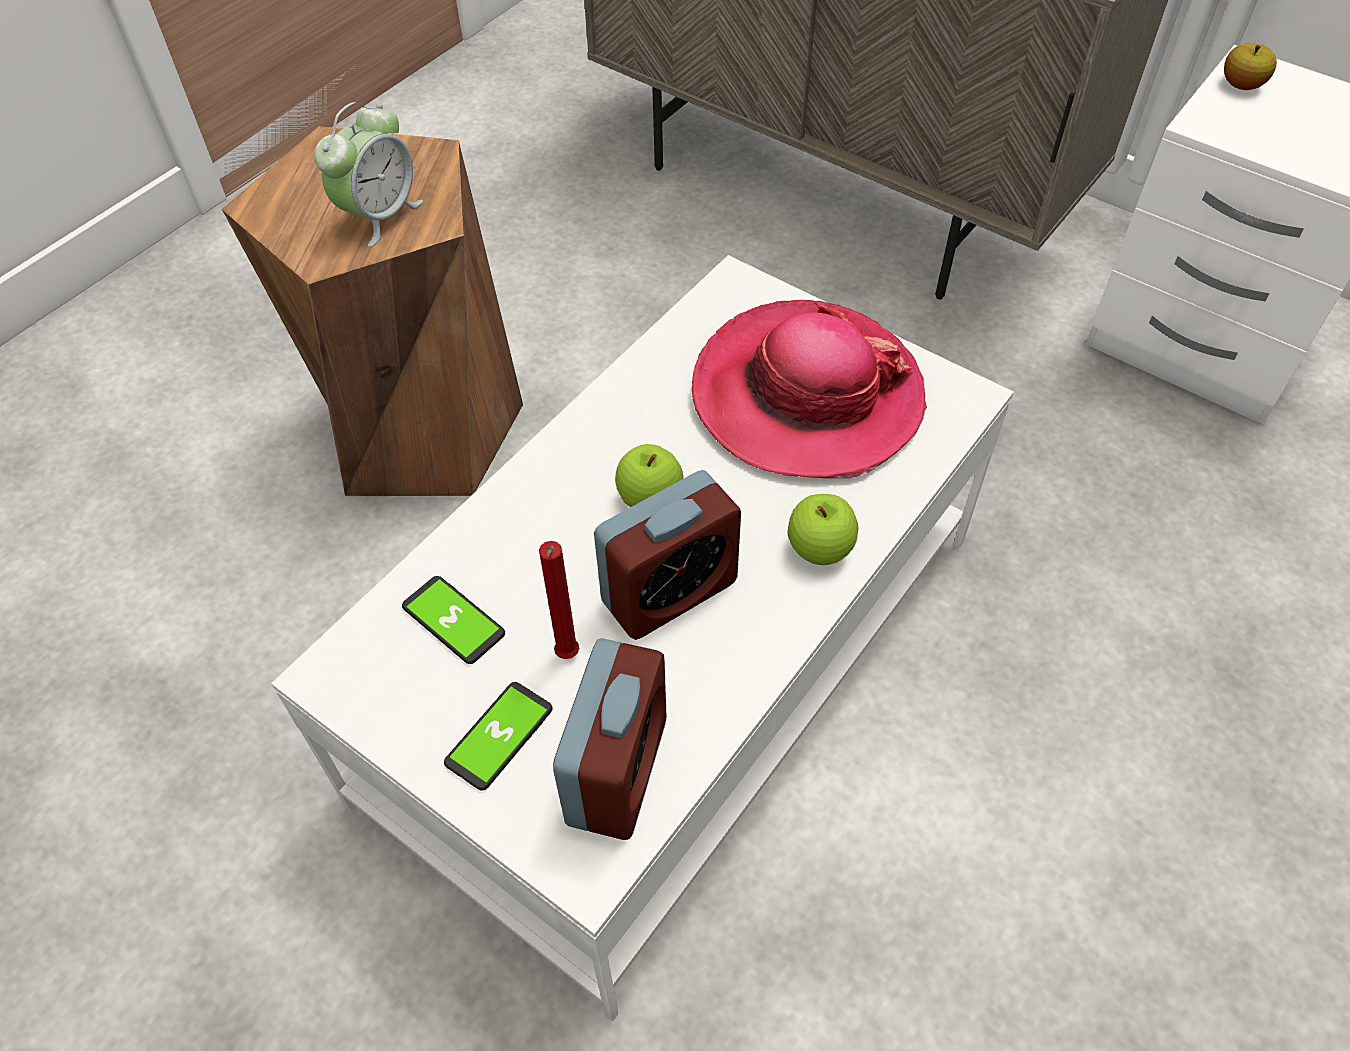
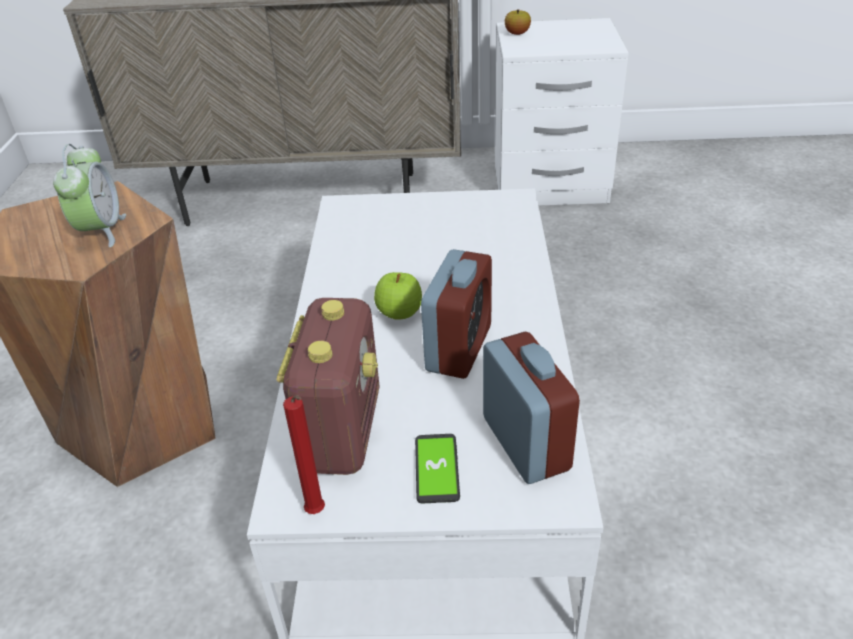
camera: 35 degrees left, 15 degrees down
phone [402,576,505,664] -> radio [276,298,380,475]
red candle [539,541,579,659] -> red candle moved to [283,395,325,514]
hat [692,300,927,478] -> none
apple [787,494,858,565] -> none

